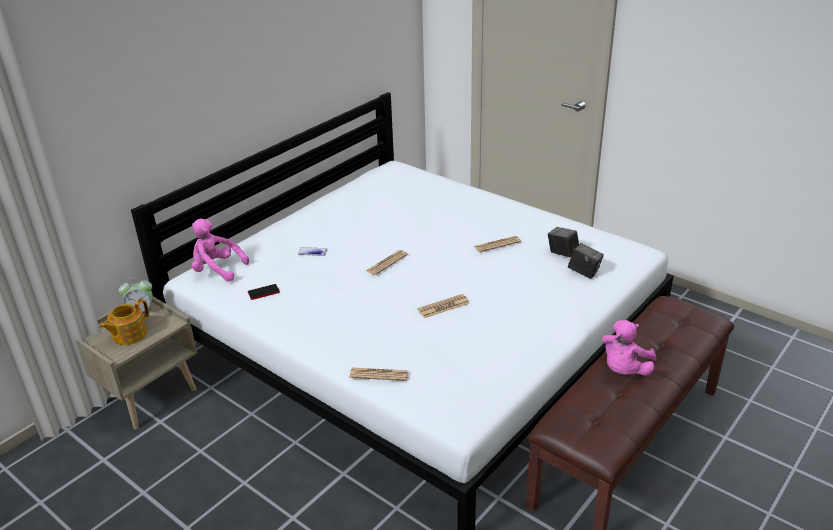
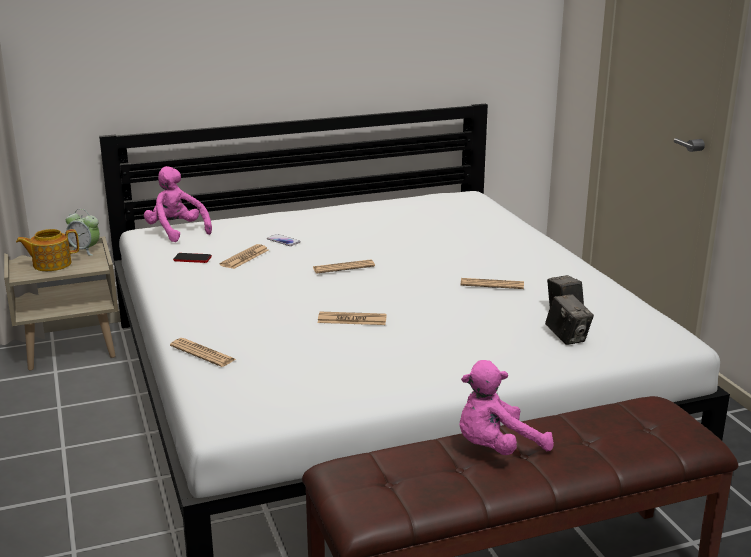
camera: 30 degrees right, 10 degrees down
none -> newspaper [220,244,269,269]

